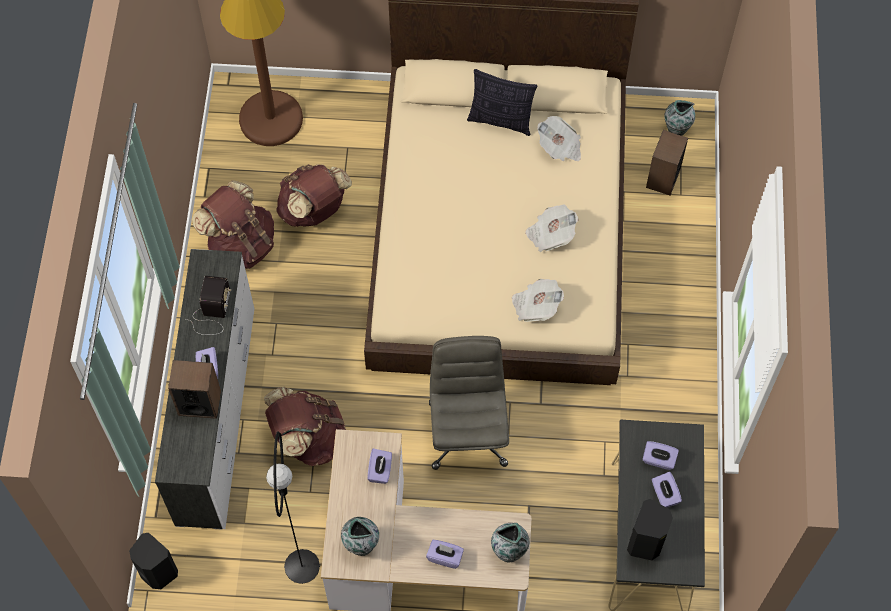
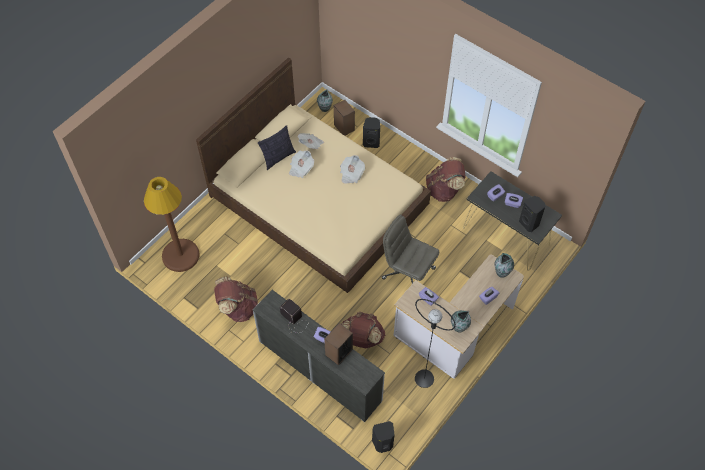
camera: 55 degrees left, 5 degrees down
brown backpack [276,164,352,227] -> brown backpack moved to [426,157,466,202]
newspaper [512,279,564,322] -> newspaper moved to [289,151,314,178]
none -> black speaker [363,117,380,148]

